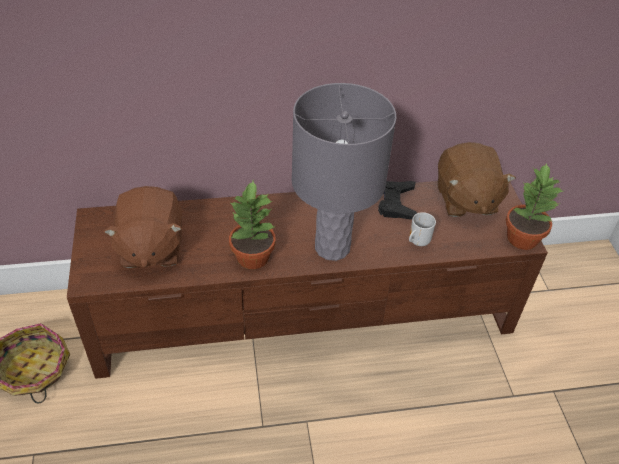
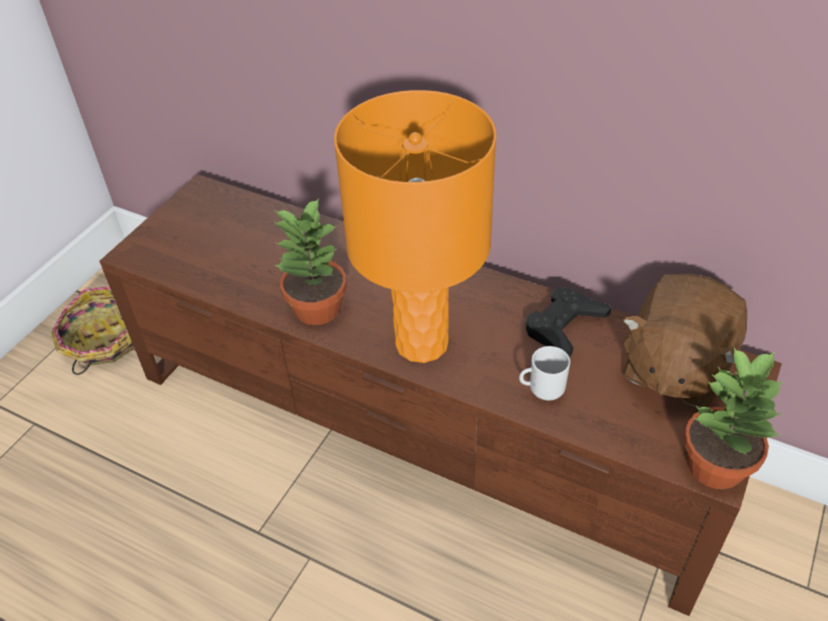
camera: 40 degrees right, 0 degrees up
brown plush toy [104,186,182,268] -> none
grey table lamp [292,83,396,261] -> orange table lamp [334,90,496,363]

